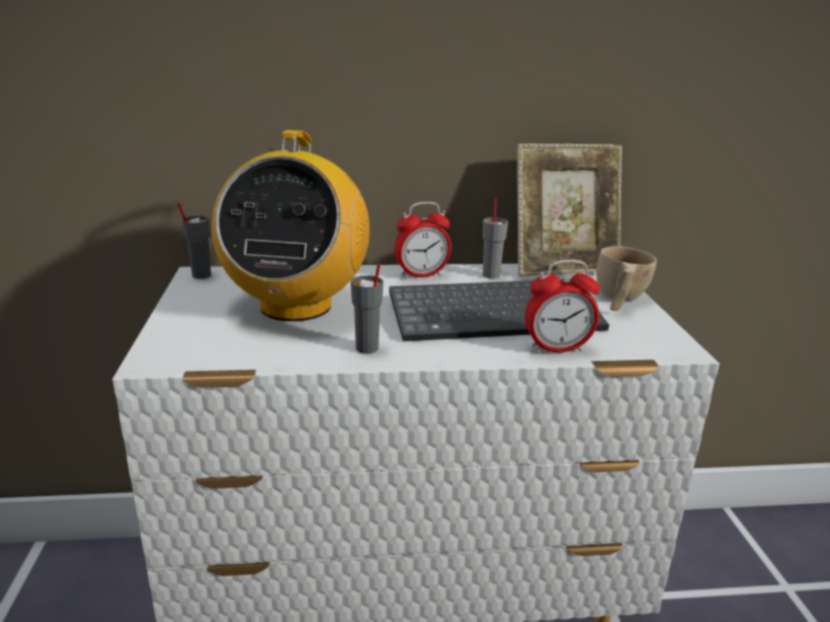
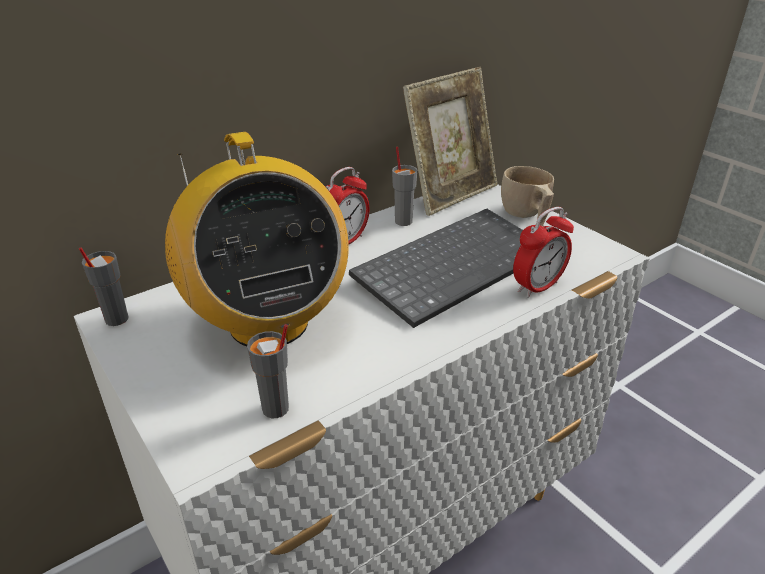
camera: 30 degrees left, 10 degrees up
grey cup [351,263,383,354] -> grey cup moved to [247,324,289,418]

